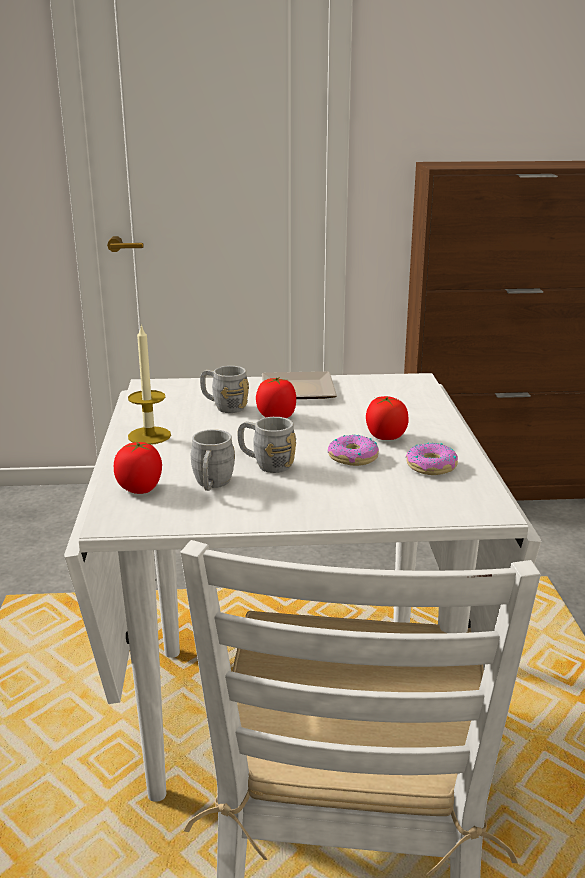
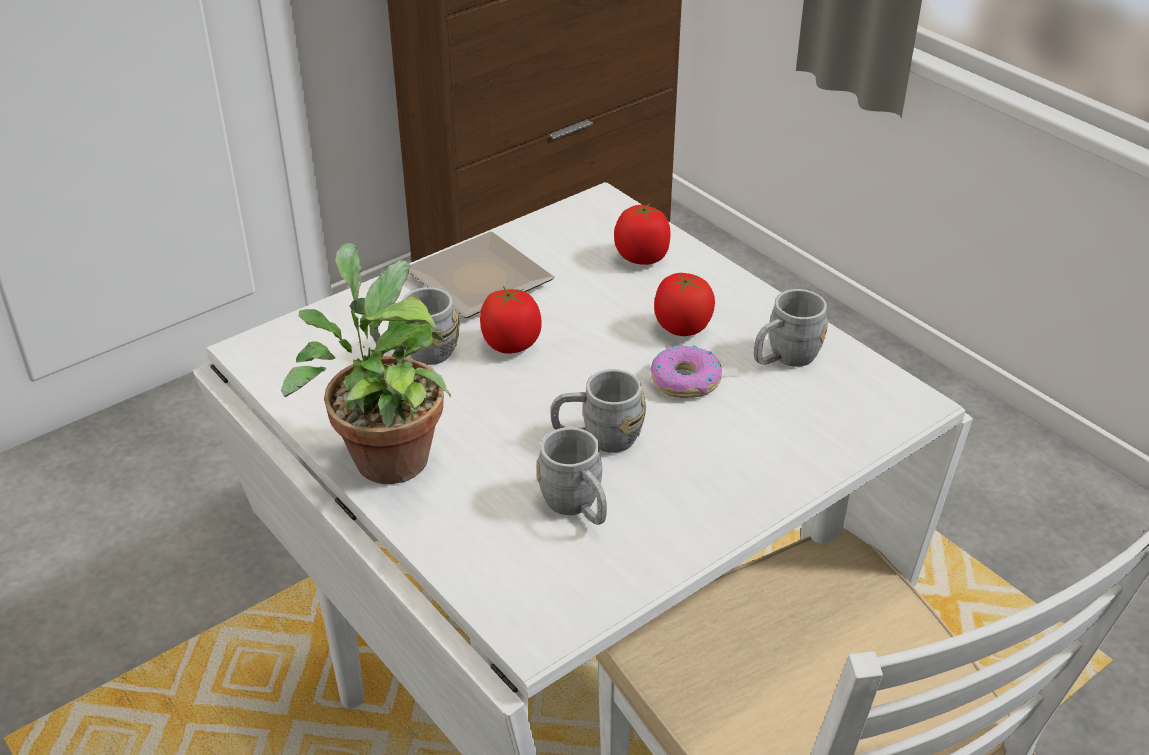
camera: 35 degrees left, 15 degrees up
tomato [114,442,162,494] -> tomato moved to [614,203,671,265]
candle [128,324,171,445] -> potted plant [281,243,451,484]
donut [406,443,458,475] -> grey mug [754,289,828,367]

